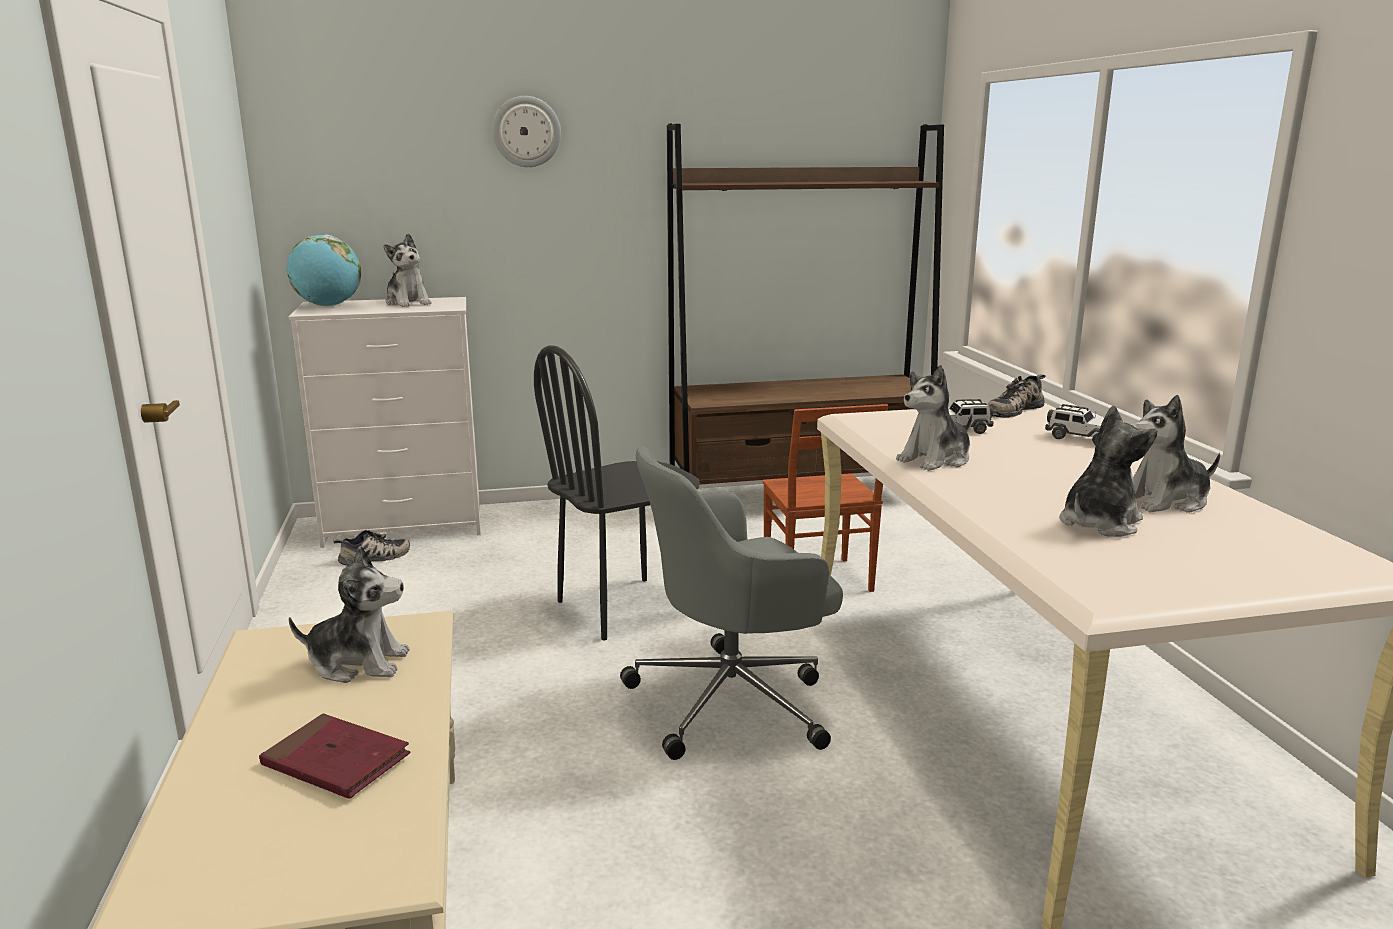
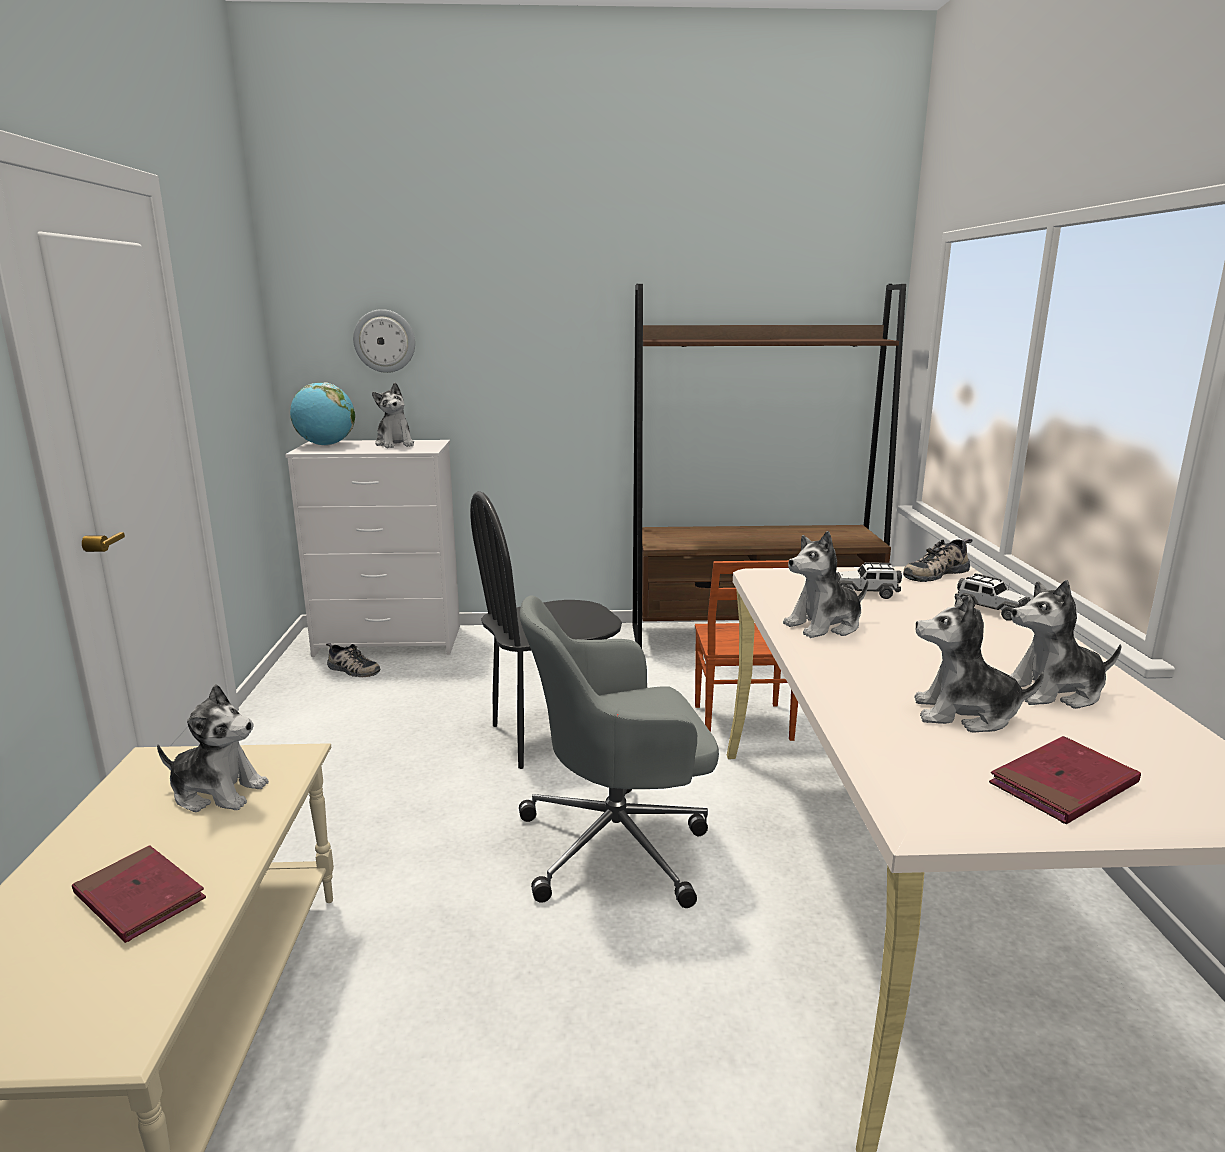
camera: 10 degrees right, 0 degrees up
shoe [333,530,410,566] -> shoe turned 45 degrees clockwise [326,643,380,677]
wall clock [492,96,561,167] -> wall clock moved to [353,309,415,373]
plush toy [1059,406,1157,537] -> plush toy turned 135 degrees counterclockwise [914,595,1044,733]
none -> red book [989,736,1141,824]

